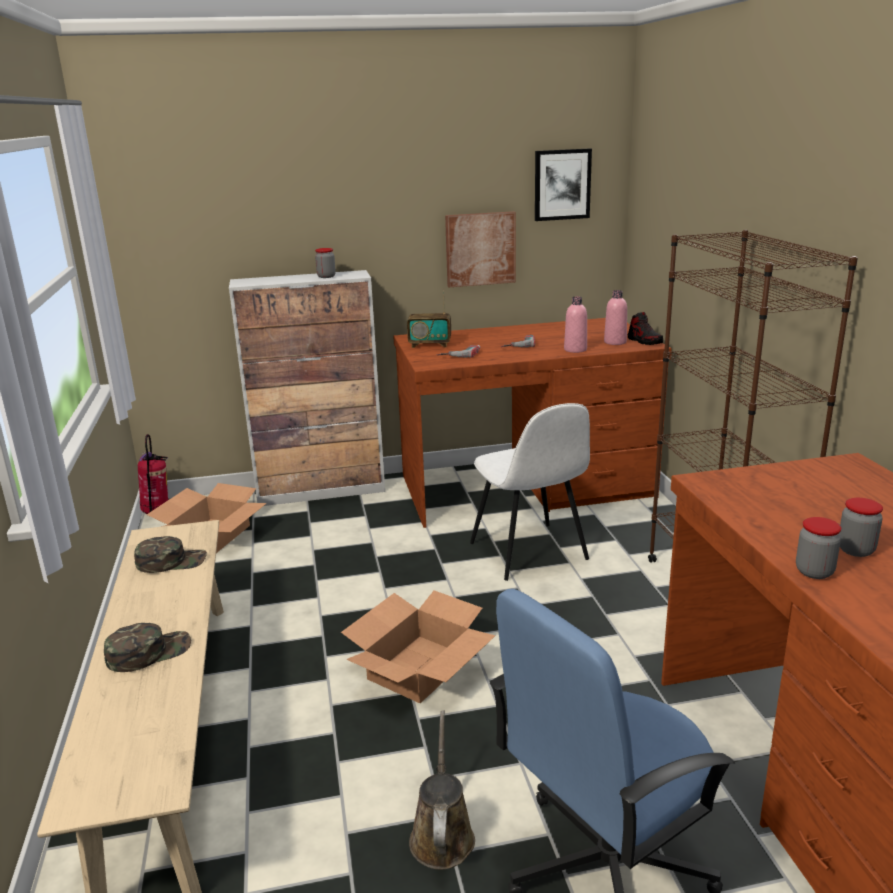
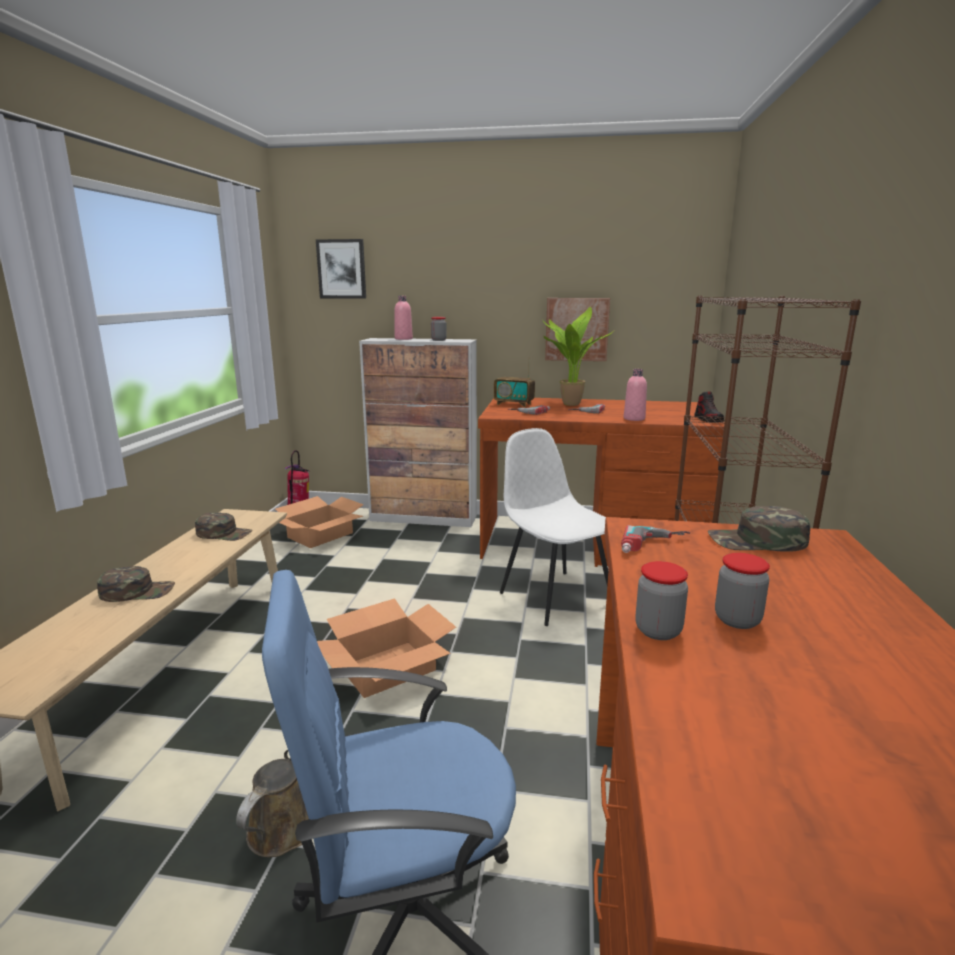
camera: 20 degrees right, 5 degrees down
white chair [470,403,590,581] -> white chair turned 150 degrees clockwise [500,428,608,626]
picture [535,149,592,221] -> picture moved to [316,239,366,299]
pink bottle [604,290,627,345] -> pink bottle moved to [394,296,413,340]
none -> potted plant [543,307,614,406]
none -> power drill [621,525,690,553]
none -> green cap [708,506,810,552]

